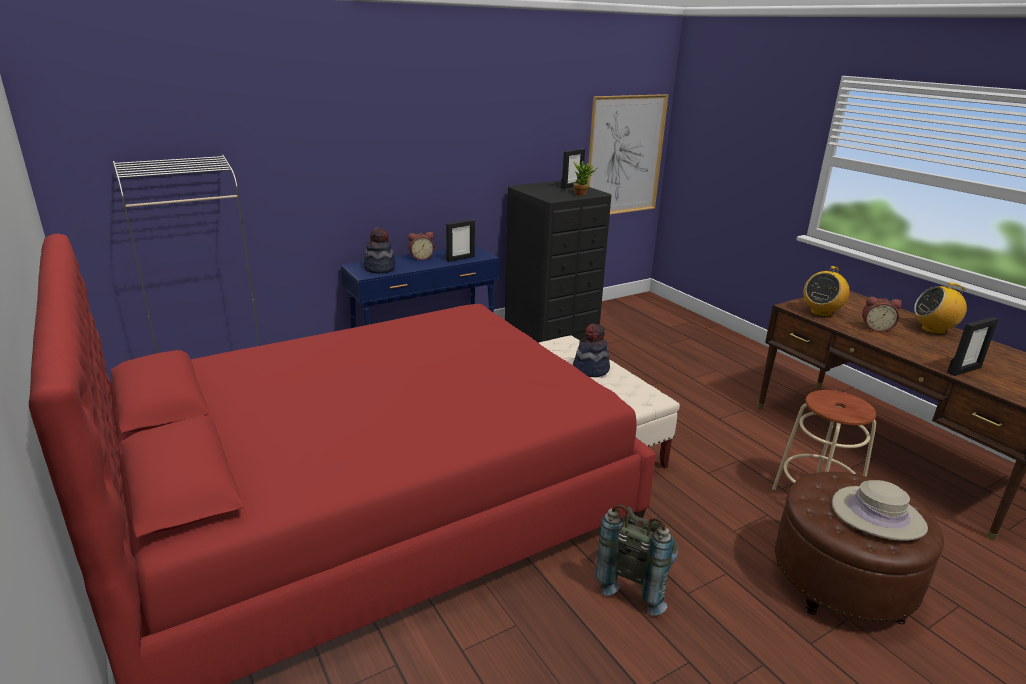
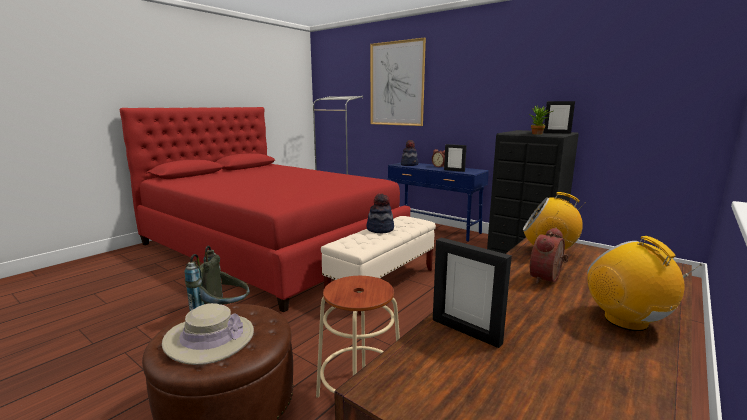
camera: 70 degrees right, 10 degrees down
picture [587,94,668,215] -> picture moved to [370,37,426,126]
alarm clock [862,297,902,332] -> alarm clock turned 45 degrees clockwise [530,228,568,284]

